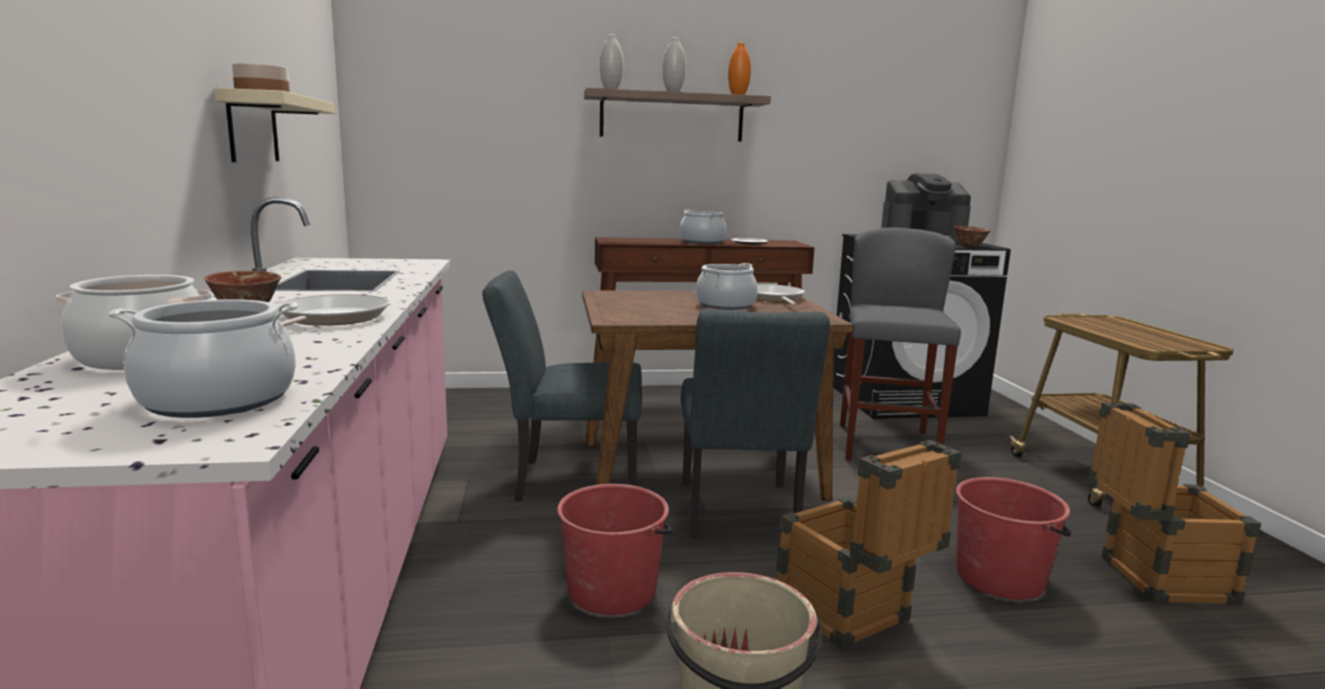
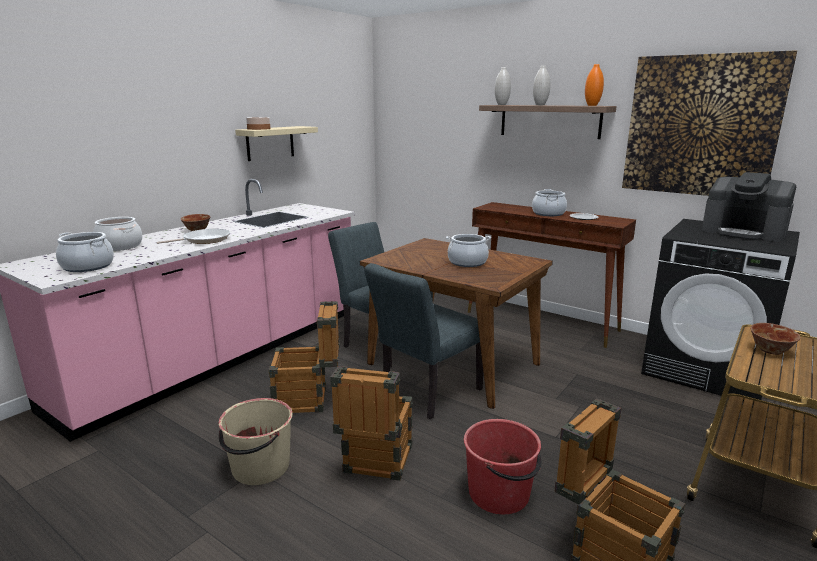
camera: 45 degrees right, 5 degrees up
red bucket [557,484,672,615] -> crate [268,301,340,413]
frying pan [756,284,805,306] -> none
grey stool [840,228,961,461] -> none
bowl [954,226,991,247] -> bowl moved to [751,323,801,355]
none -> picture [622,50,797,196]

